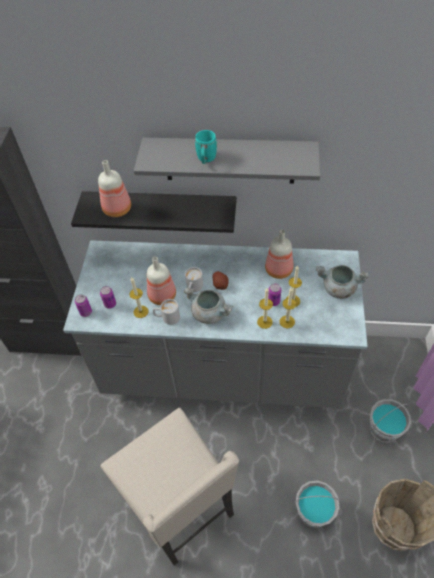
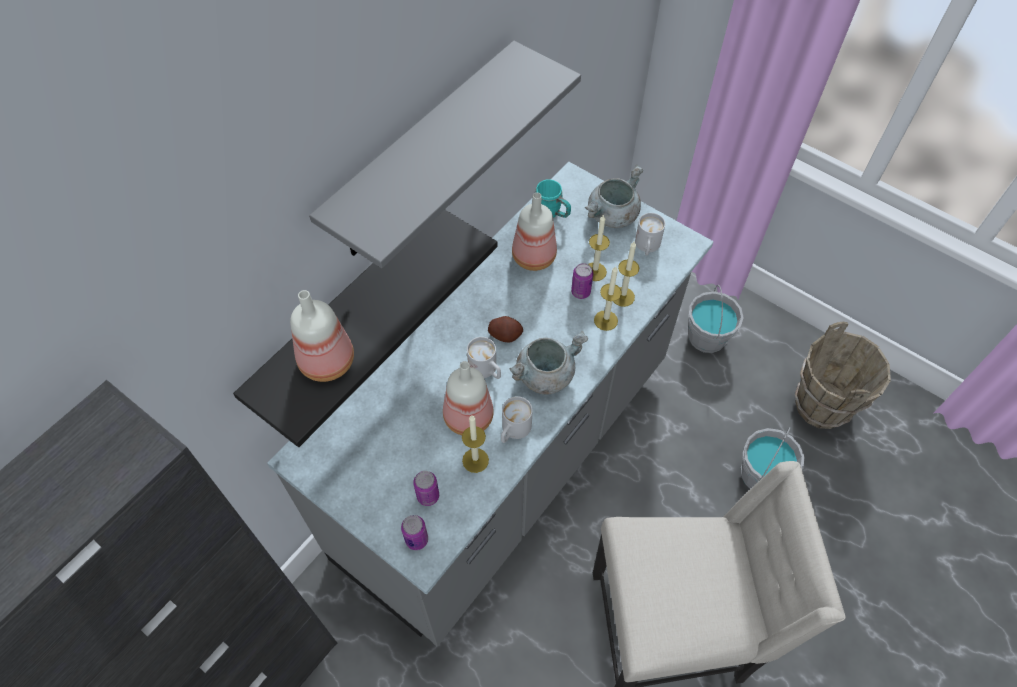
camera: 60 degrees left, 5 degrees up
turquoise mug [195,130,217,164] -> turquoise mug moved to [535,179,571,218]
none -> white mug [635,213,665,256]

